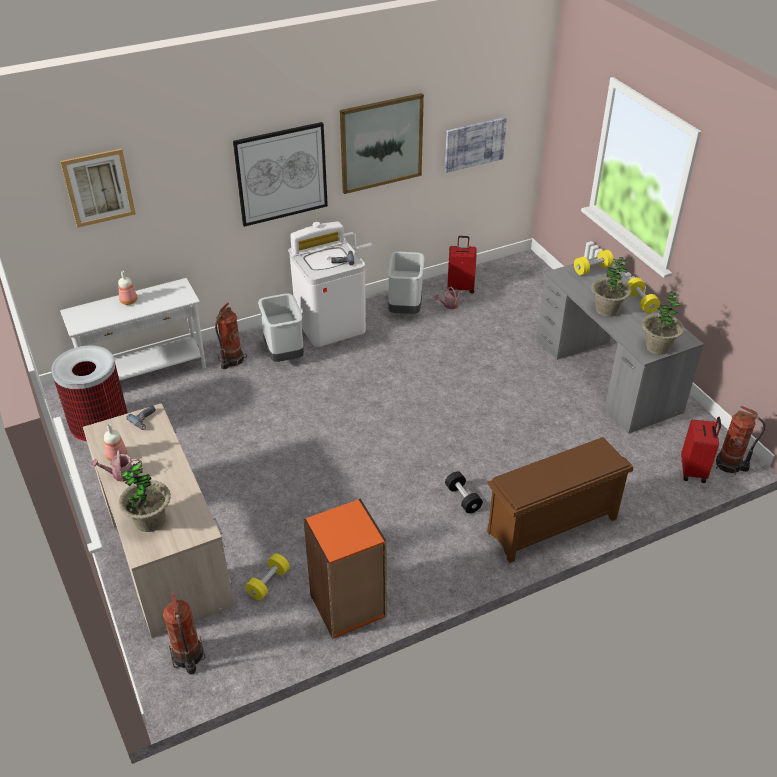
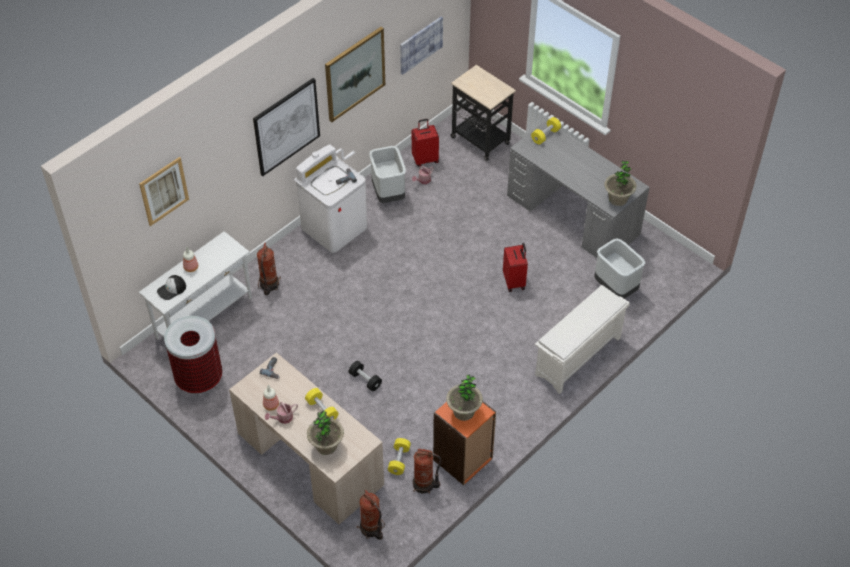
camera: 20 degrees left, 10 degrees up
grey trash can [258,293,304,362] -> grey trash can moved to [594,238,646,299]
black dumbbell [445,471,483,513] -> black dumbbell moved to [349,361,382,391]
brown shoe rack [487,437,634,563] -> white shoe rack [535,285,630,394]
potted plant [591,257,631,317] -> potted plant moved to [446,375,483,421]
yellow dumbbell [627,277,660,313] -> yellow dumbbell moved to [305,388,338,419]
red suitcase [681,417,721,483] -> red suitcase moved to [503,243,528,292]
fire extinguisher [716,406,765,475] -> fire extinguisher moved to [413,449,441,494]
none -> cap [157,275,186,300]
none -> cart [451,65,516,161]

